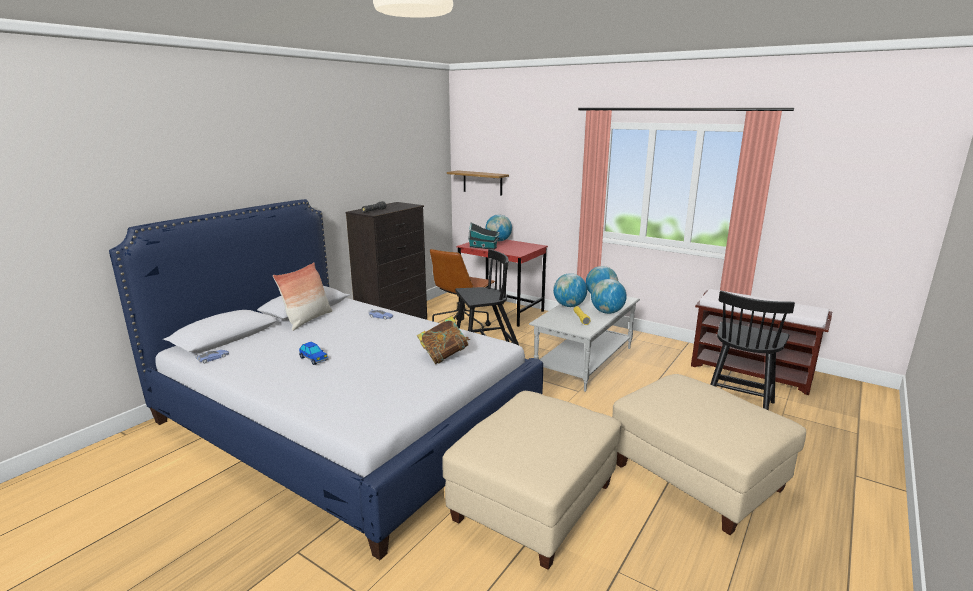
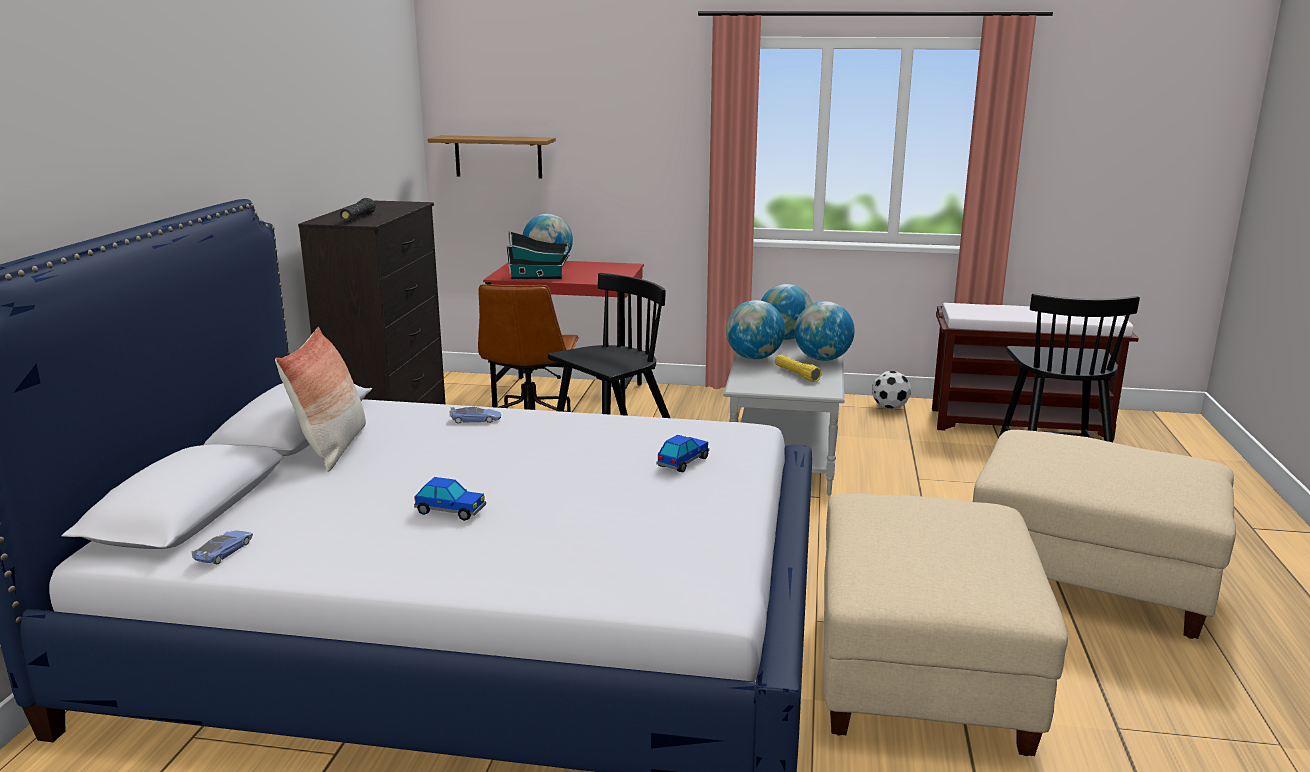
camera: 25 degrees left, 0 degrees up
book [417,316,470,364] -> toy car [657,435,709,472]
none -> football [872,371,911,409]

